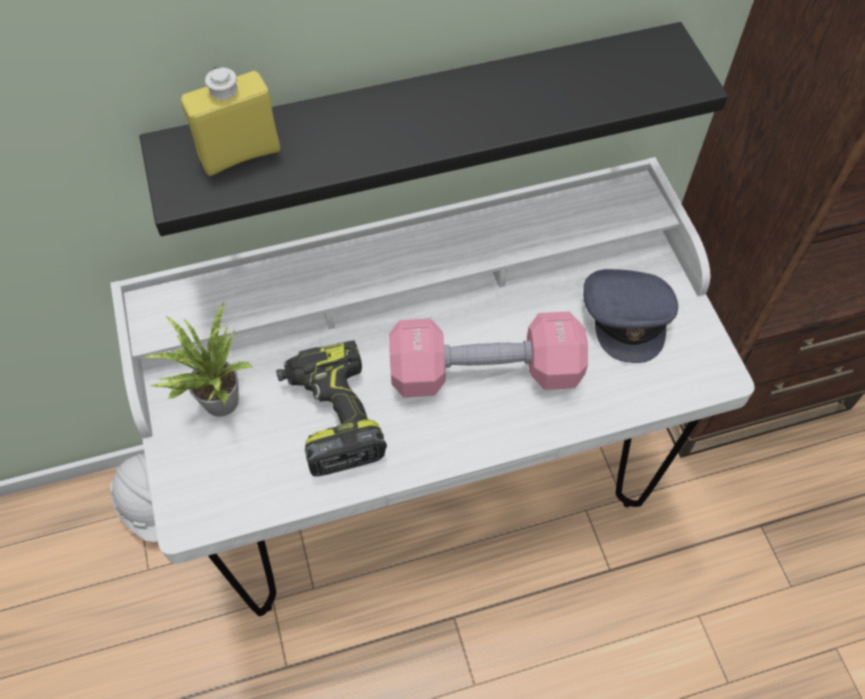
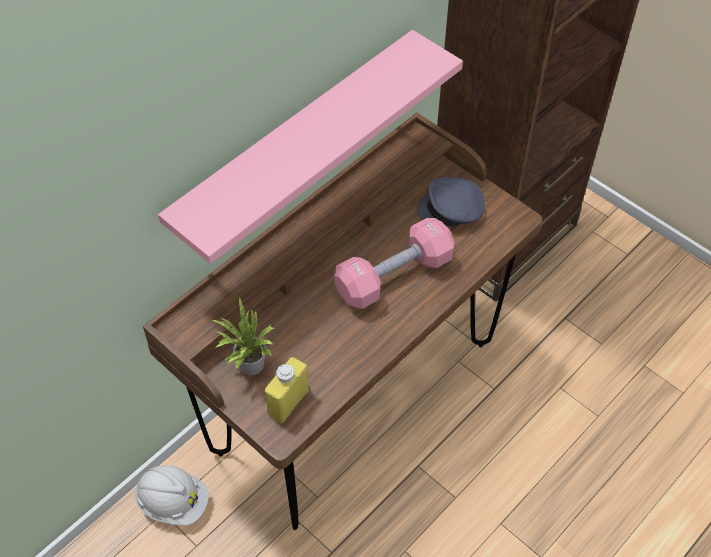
camera: 30 degrees left, 5 degrees down
white desk [110,157,755,616] -> brown desk [143,112,543,530]
black shelf [139,22,728,236] -> pink shelf [158,30,463,264]
yellow bottle [181,67,280,176] -> yellow bottle moved to [265,357,309,423]
power drill [276,341,387,476] -> none
grey cap [583,269,678,363] -> grey cap turned 120 degrees clockwise [417,177,485,227]

